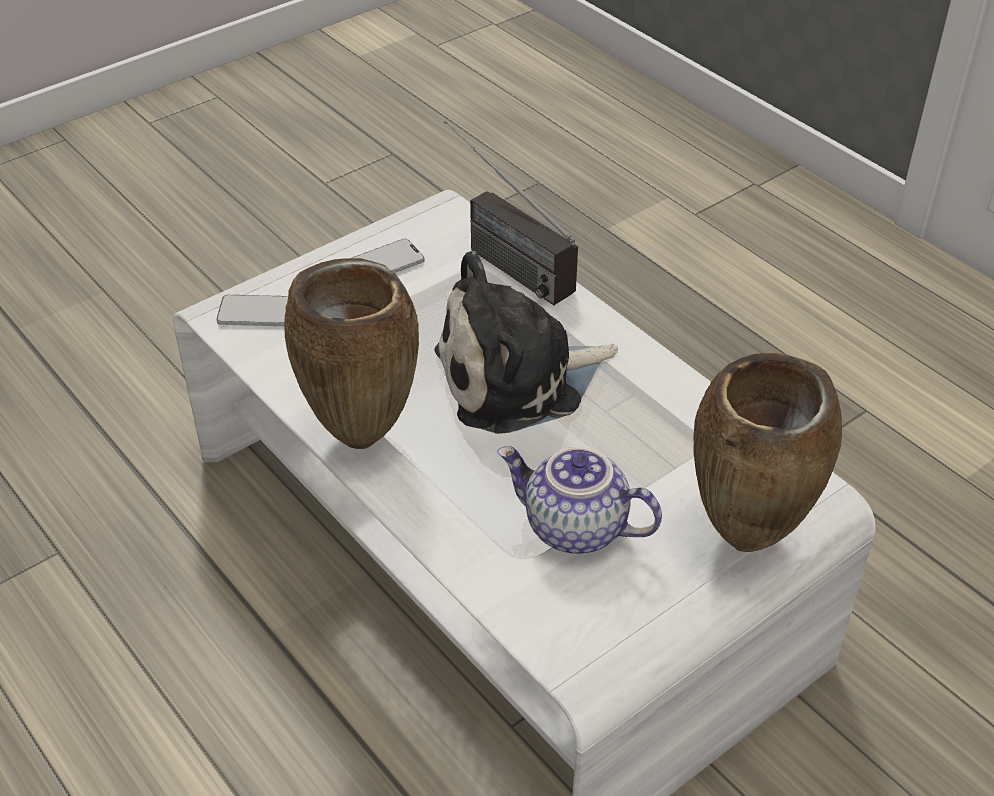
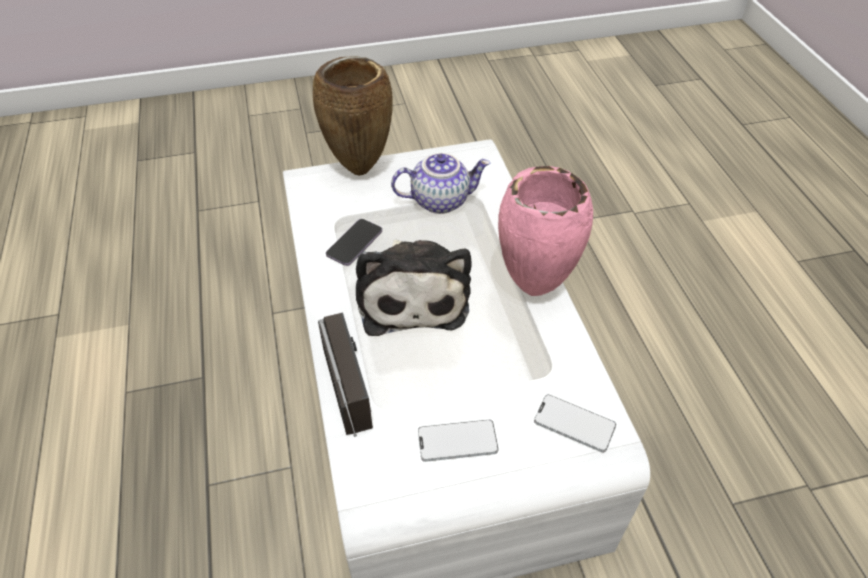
camera: 155 degrees left, 5 degrees up
brown vase [284,258,419,449] -> pink vase [498,166,593,296]
plush toy [435,251,618,434] -> plush toy turned 75 degrees clockwise [356,240,472,336]
teapot [497,446,662,554] -> teapot turned 60 degrees counterclockwise [391,153,490,214]
none -> phone [326,219,382,266]

